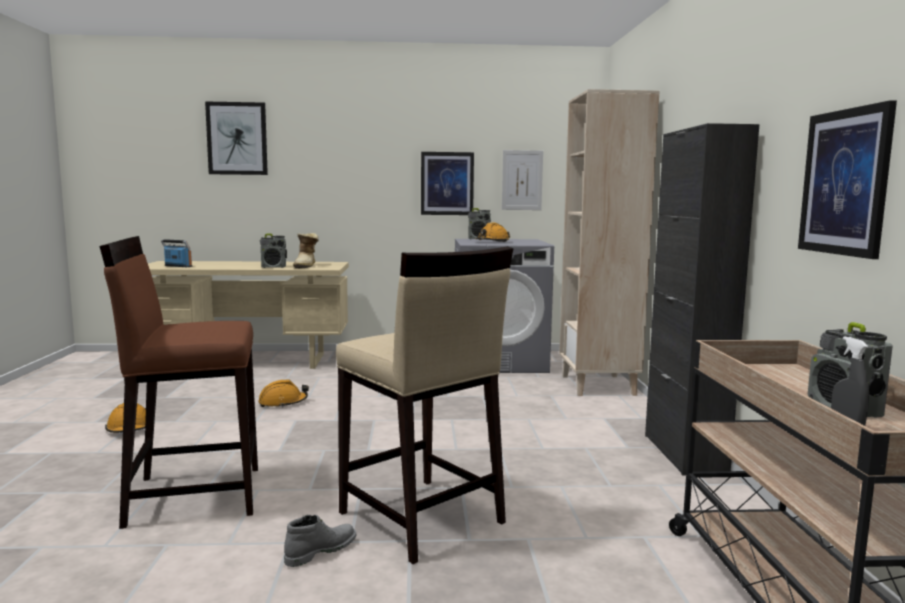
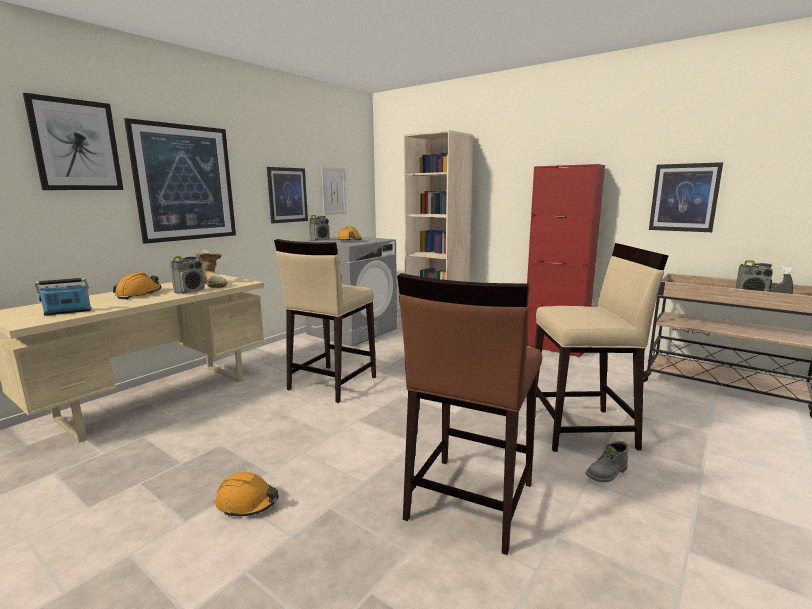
camera: 50 degrees left, 5 degrees up
orange hard hat [258,379,309,408] -> orange hard hat moved to [113,272,162,299]
grey boot [284,515,356,567] -> grey boot turned 120 degrees counterclockwise [586,441,629,482]
black cabinet [645,123,759,476] -> red cabinet [527,164,605,358]
none -> picture [124,118,236,244]
none -> beige stool [274,239,376,403]

